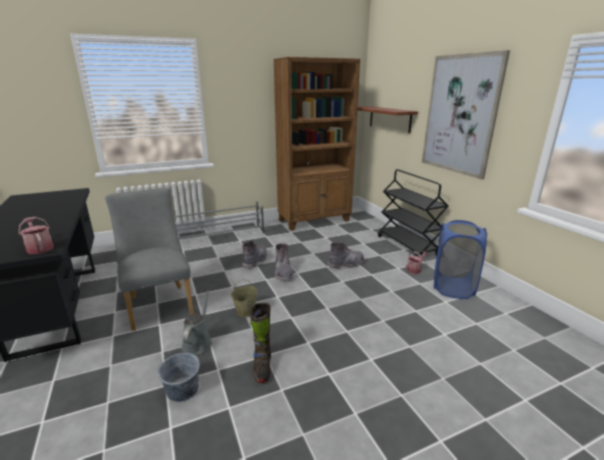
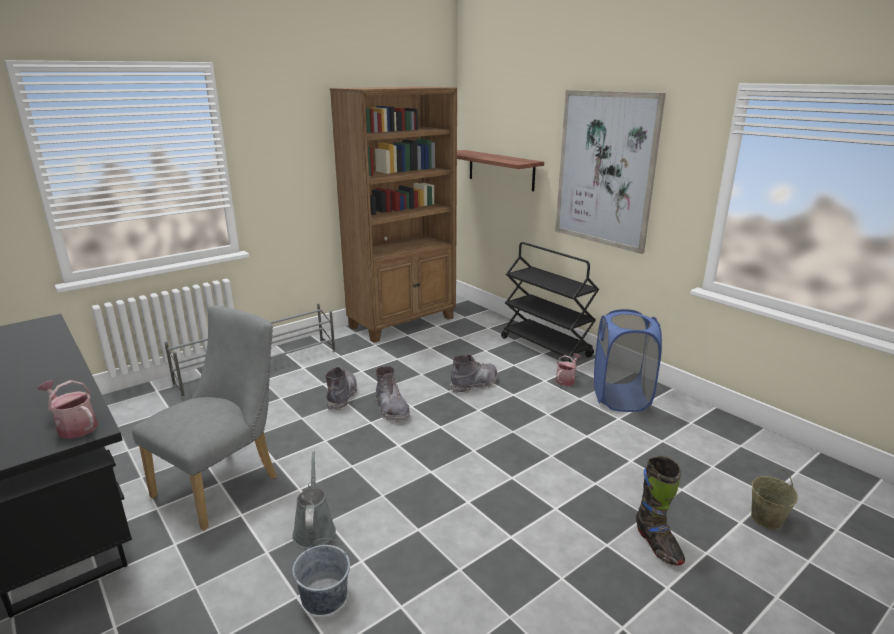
camera: 15 degrees left, 0 degrees up
grey chair [105,188,194,331] -> grey chair turned 75 degrees clockwise [132,305,277,531]
beige bucket [231,279,258,317] -> beige bucket moved to [751,469,798,529]
black boot [250,303,271,383] -> black boot moved to [636,456,685,566]

